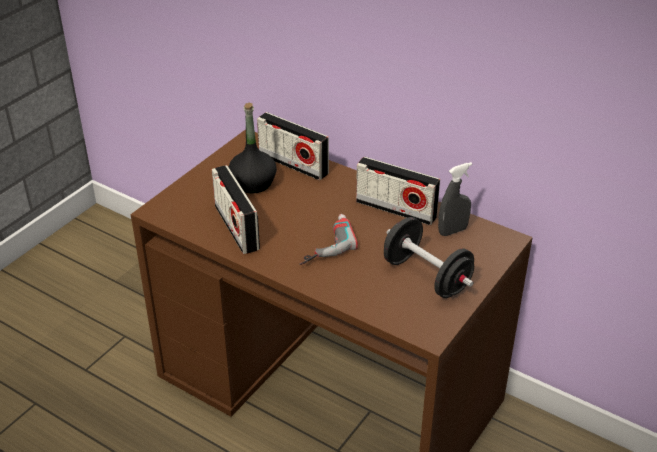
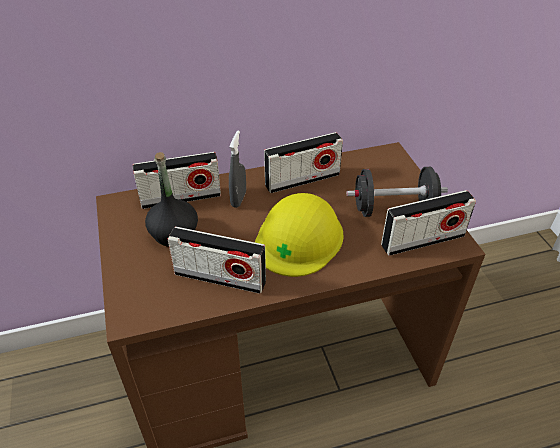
camera: 50 degrees left, 5 degrees up
power drill [299,214,358,265] -> yellow hard hat [255,193,343,277]
grey spray bottle [438,162,472,236] -> grey spray bottle moved to [229,131,246,208]
none -> radio [381,190,476,256]

